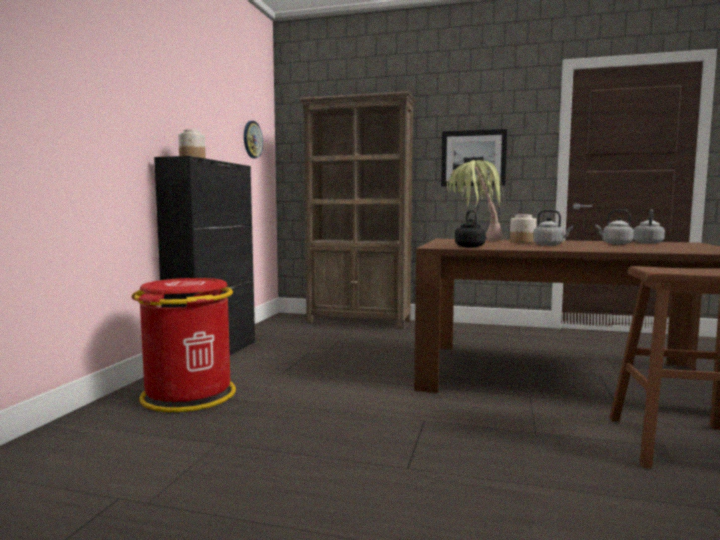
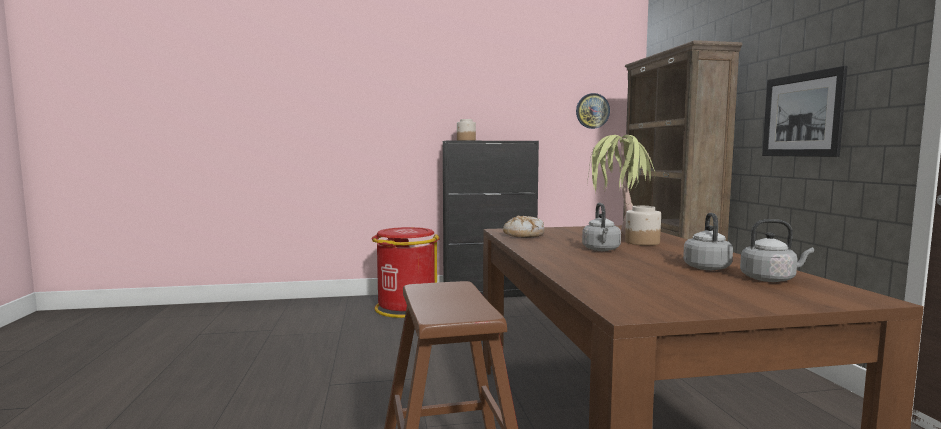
camera: 65 degrees right, 0 degrees up
black kettle [455,210,486,247] -> bread [503,216,545,238]

